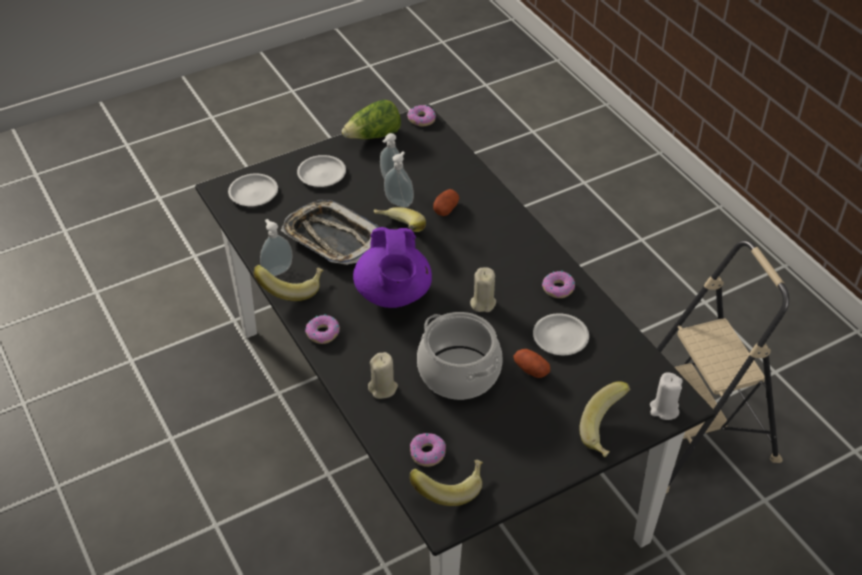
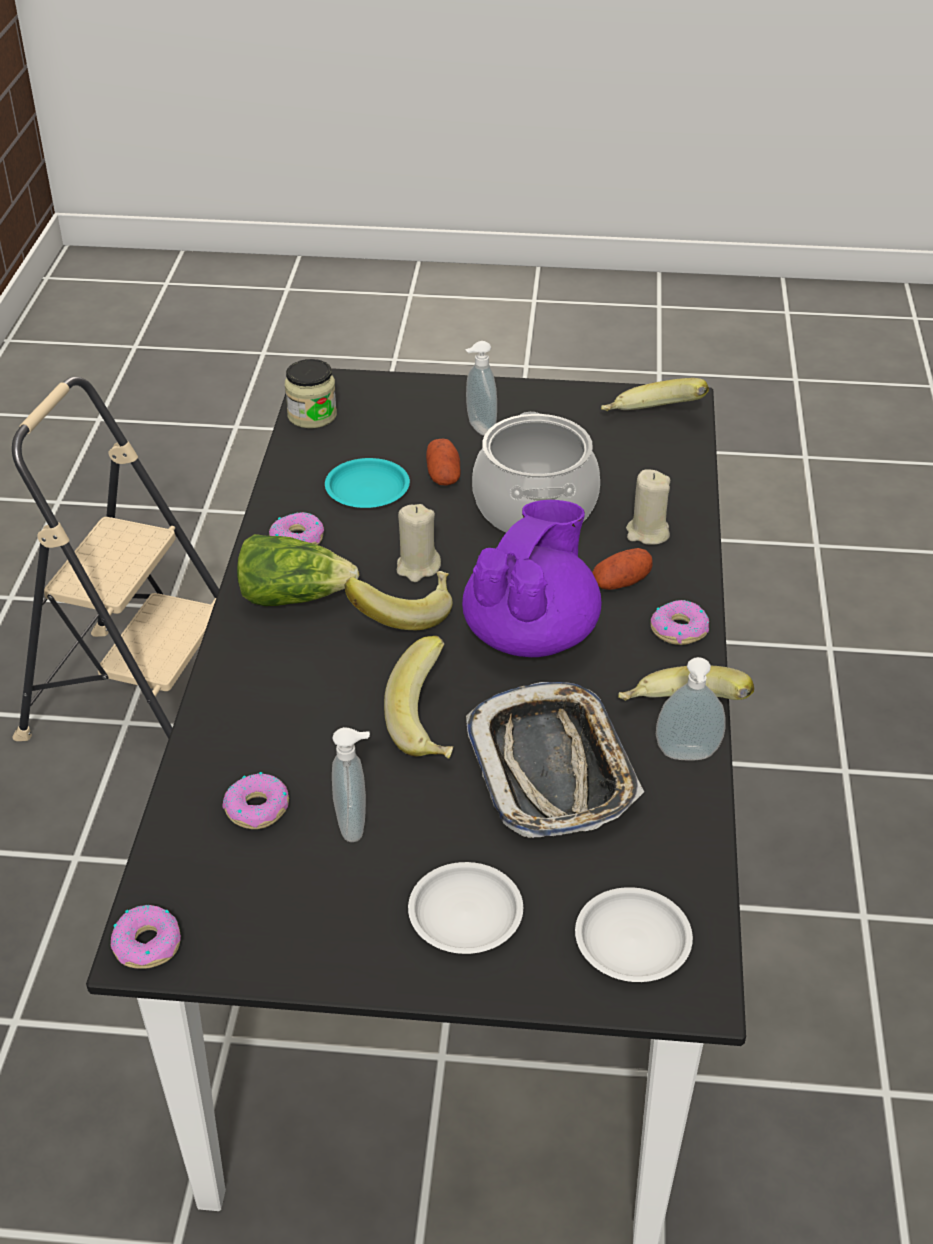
camera: 145 degrees left, 5 degrees down
lettuce [342,99,401,139] -> lettuce moved to [237,534,359,606]
soap dispenser [384,151,414,208] -> soap dispenser moved to [465,341,497,436]
donut [410,433,446,467] -> donut moved to [222,772,289,829]
potato [433,189,459,216] -> potato moved to [592,548,653,590]
white plate [533,313,589,355] -> turquoise plate [325,458,410,508]
banana [579,381,630,457] -> banana moved to [345,571,453,630]
white candle [650,373,683,420] -> none
none -> jar [285,359,337,429]

